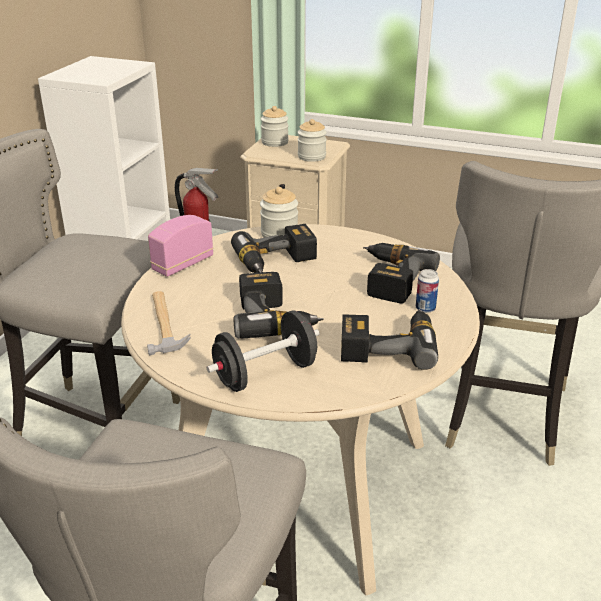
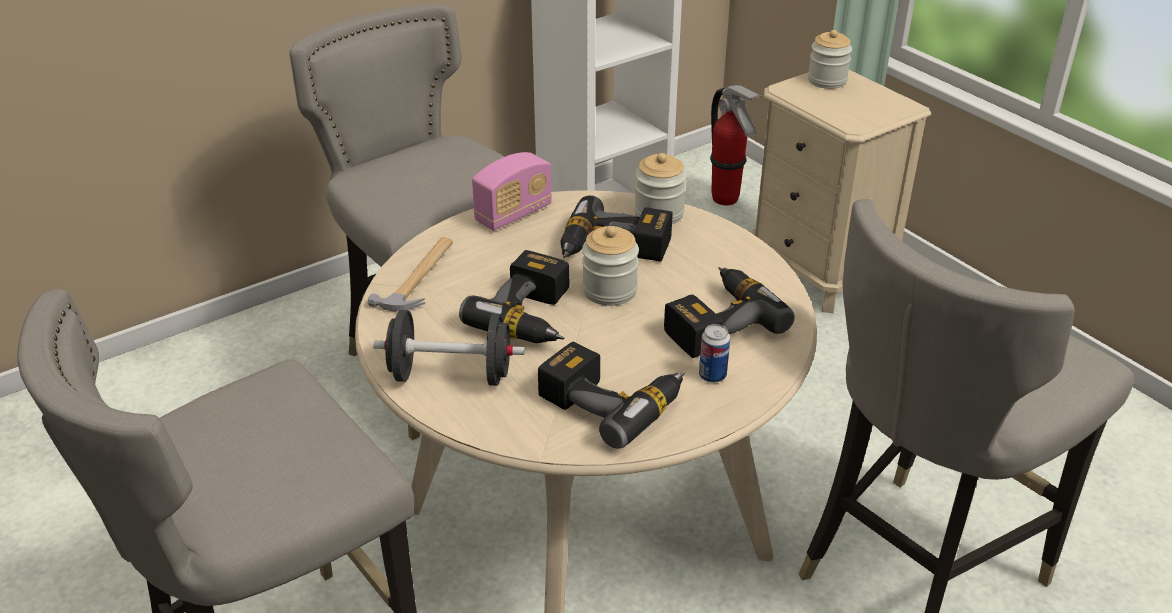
camera: 35 degrees right, 5 degrees up
radio [148,215,213,277] -> radio turned 150 degrees clockwise [472,152,552,231]
jar [298,119,327,162] -> jar moved to [582,226,639,306]

